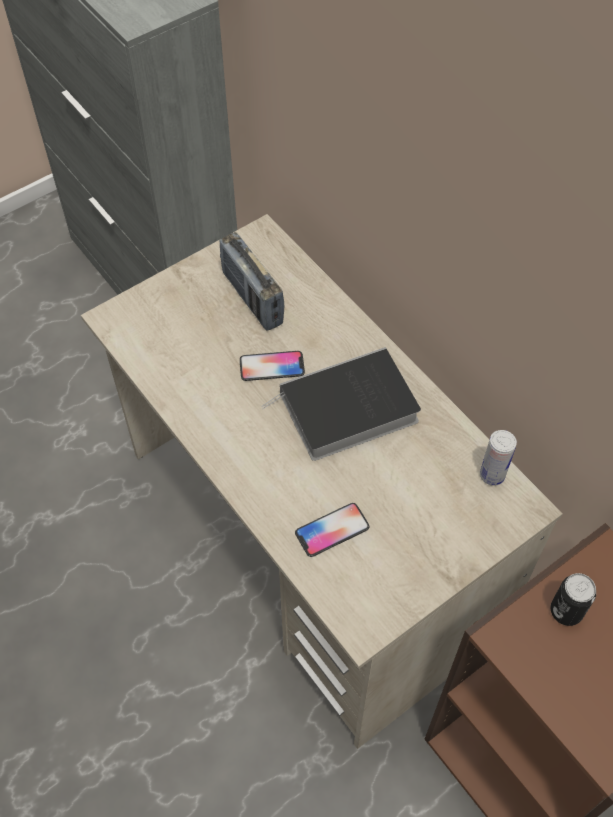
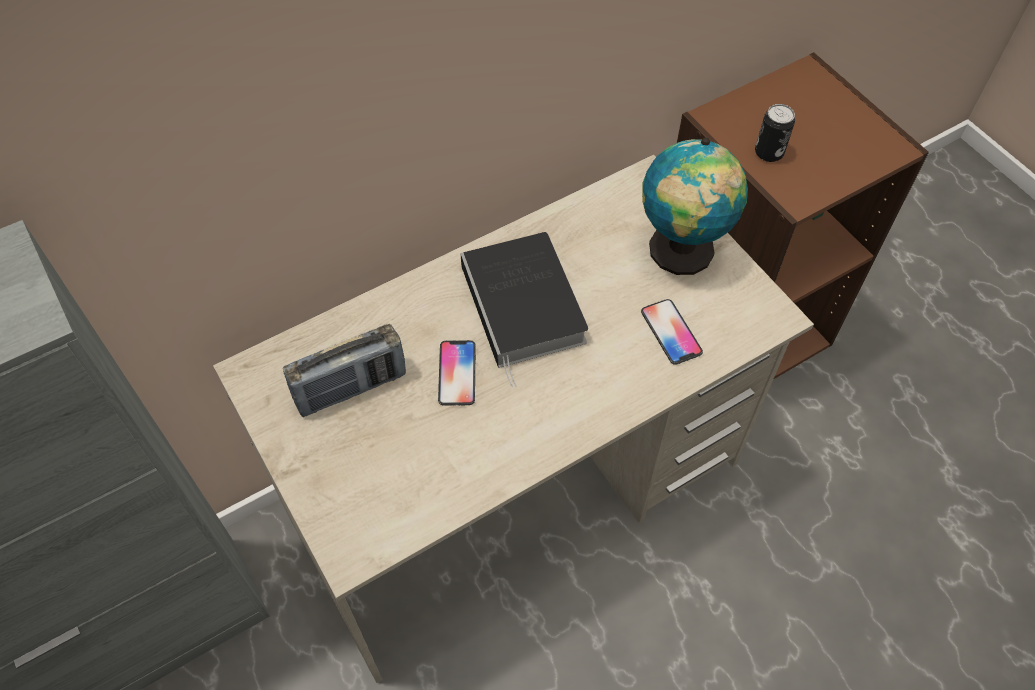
camera: 85 degrees left, 0 degrees up
can [480,430,517,486] -> none
none -> globe [642,138,748,275]

